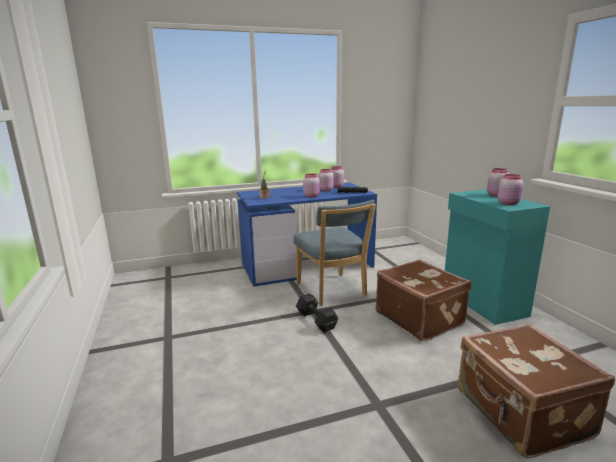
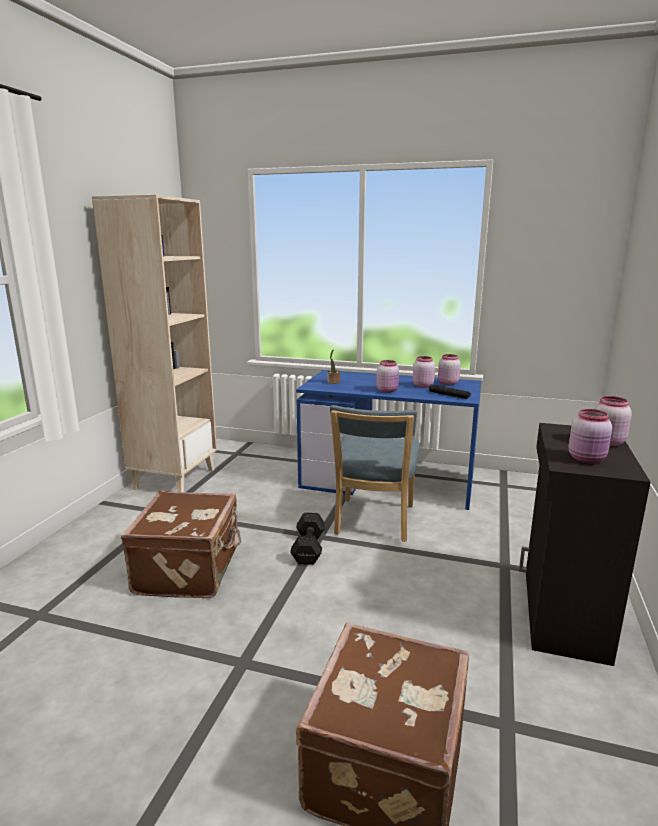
camera: 35 degrees right, 0 degrees up
brown suitcase [376,259,472,341] -> brown suitcase moved to [121,491,241,598]
turquoise cabinet [445,190,550,325] -> black cabinet [519,423,651,666]
none -> beige bookcase [92,195,217,492]

